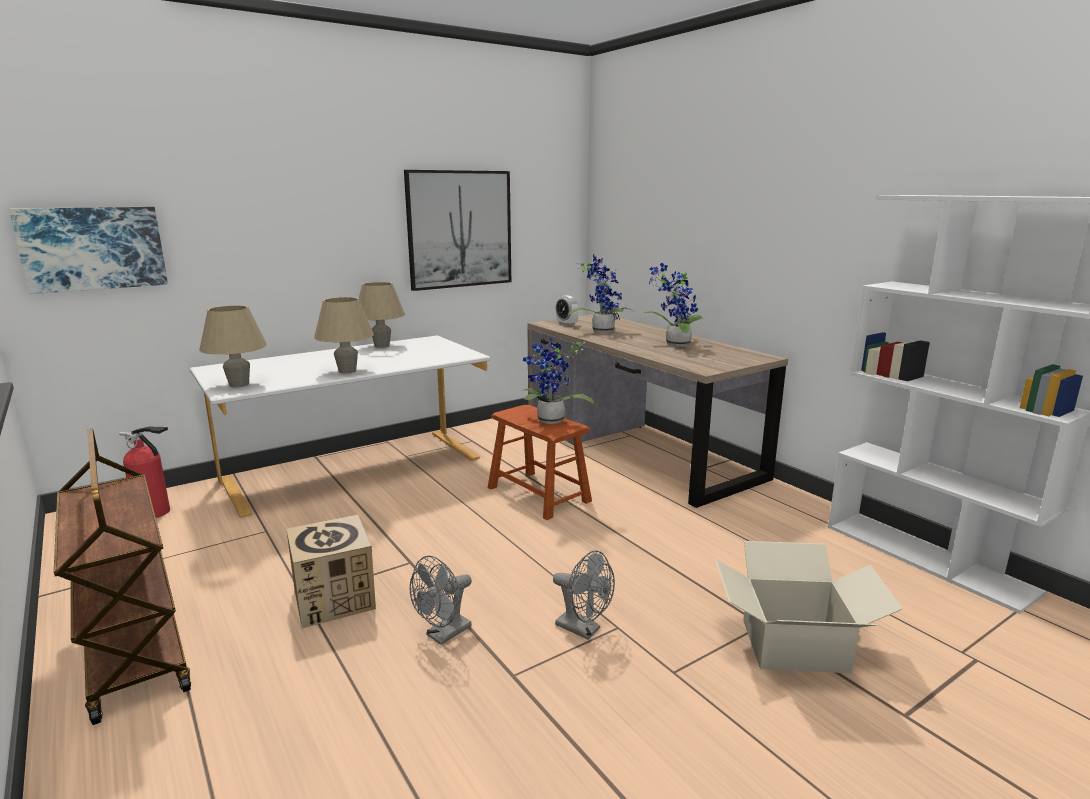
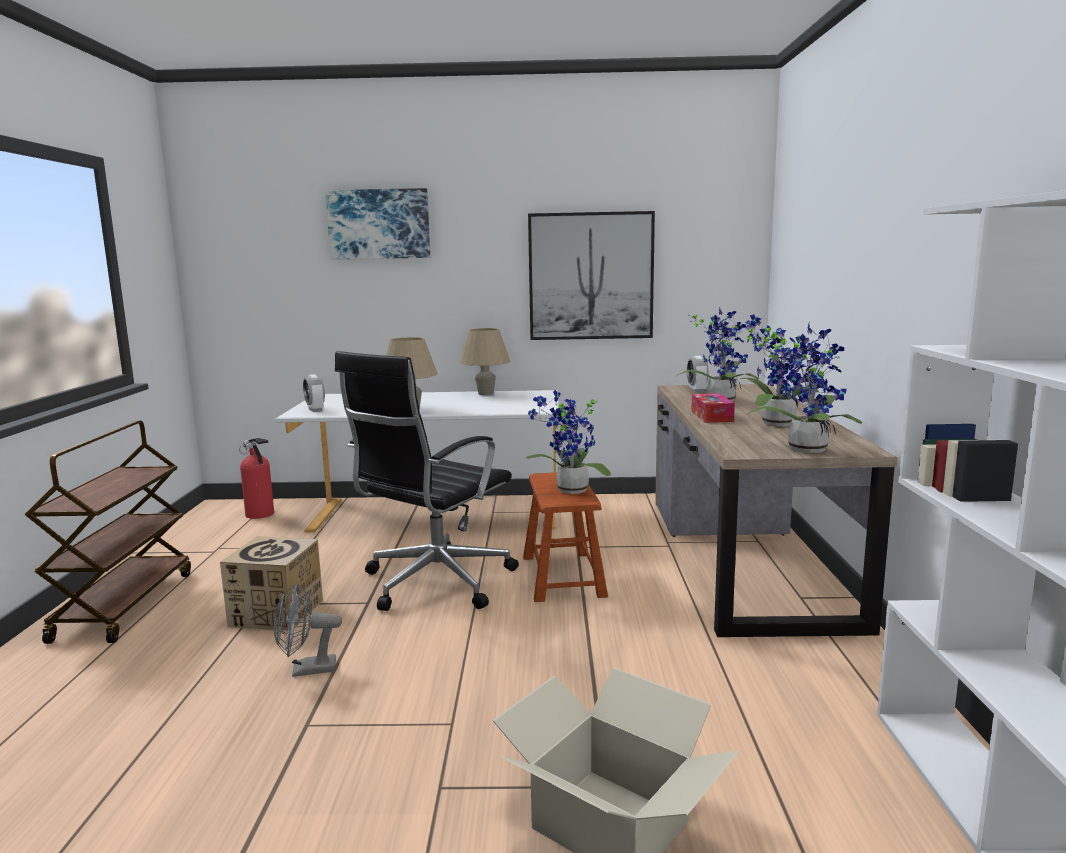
camera: 35 degrees right, 5 degrees down
picture [9,207,168,294] -> picture moved to [325,188,430,260]
beige table lamp [199,305,267,387] -> alarm clock [303,374,325,412]
grey fan [553,550,615,640] -> none
none -> black office chair [335,351,519,611]
none -> tissue box [691,393,735,423]
none -> potted plant [746,322,862,453]

